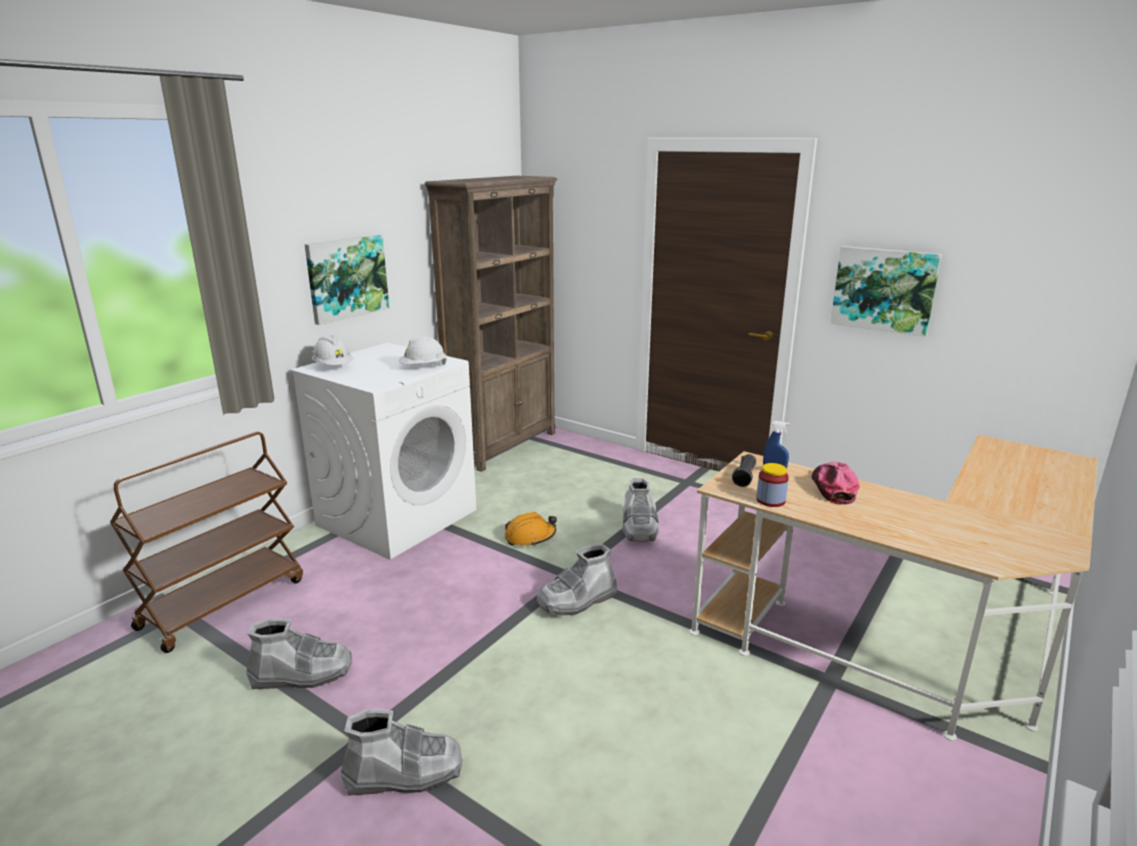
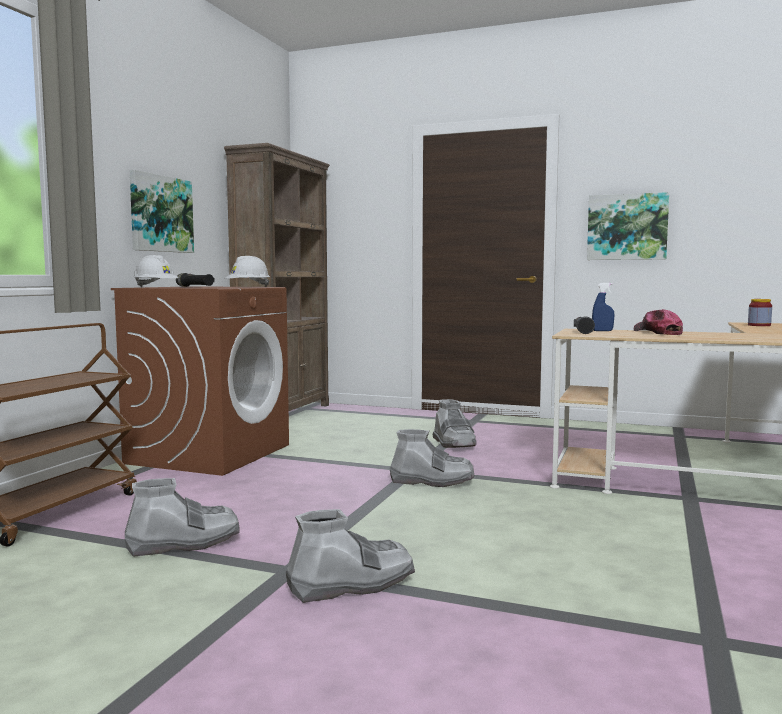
camera: 15 degrees left, 15 degrees down
white washing machine [290,342,476,560] -> brown washing machine [111,286,289,476]
orange hard hat [505,512,557,546] -> none
grey boot [535,544,617,615] -> grey boot turned 120 degrees counterclockwise [390,429,474,487]
jar [756,463,789,507] -> jar moved to [748,299,772,326]
none -> black flashlight [176,273,215,287]

